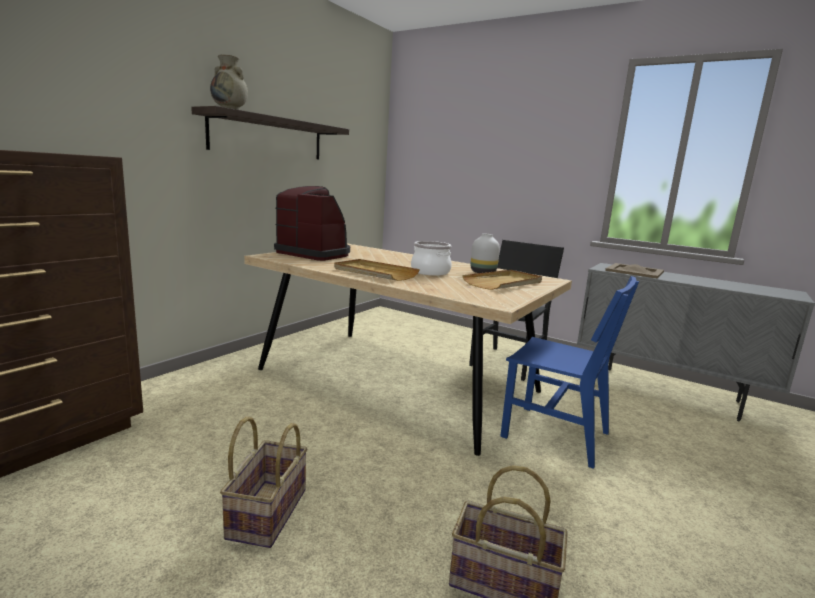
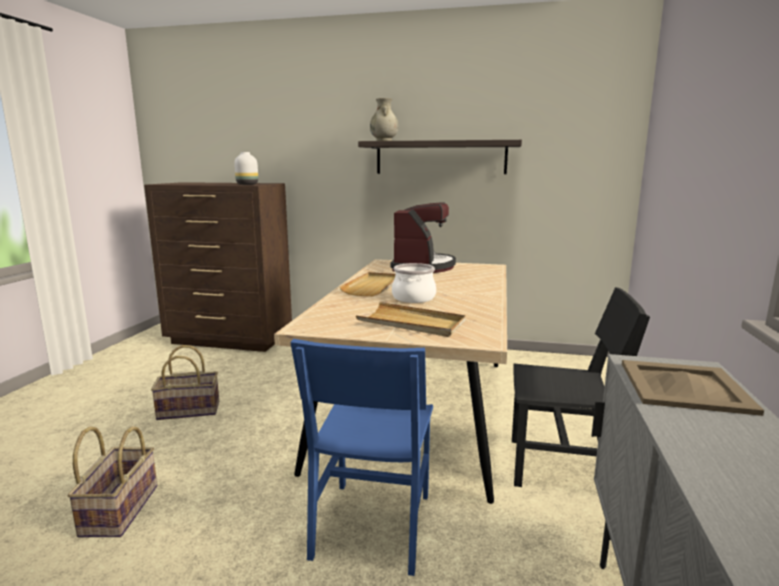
camera: 70 degrees right, 0 degrees up
white vase [470,234,500,273] -> white vase moved to [234,152,258,185]

